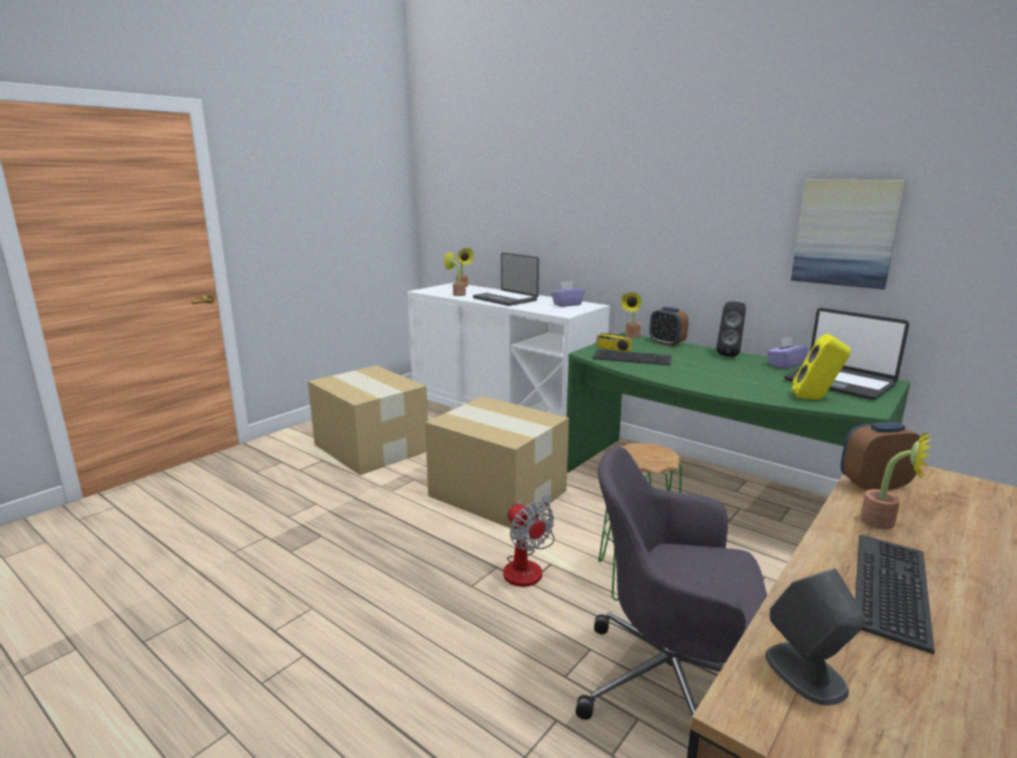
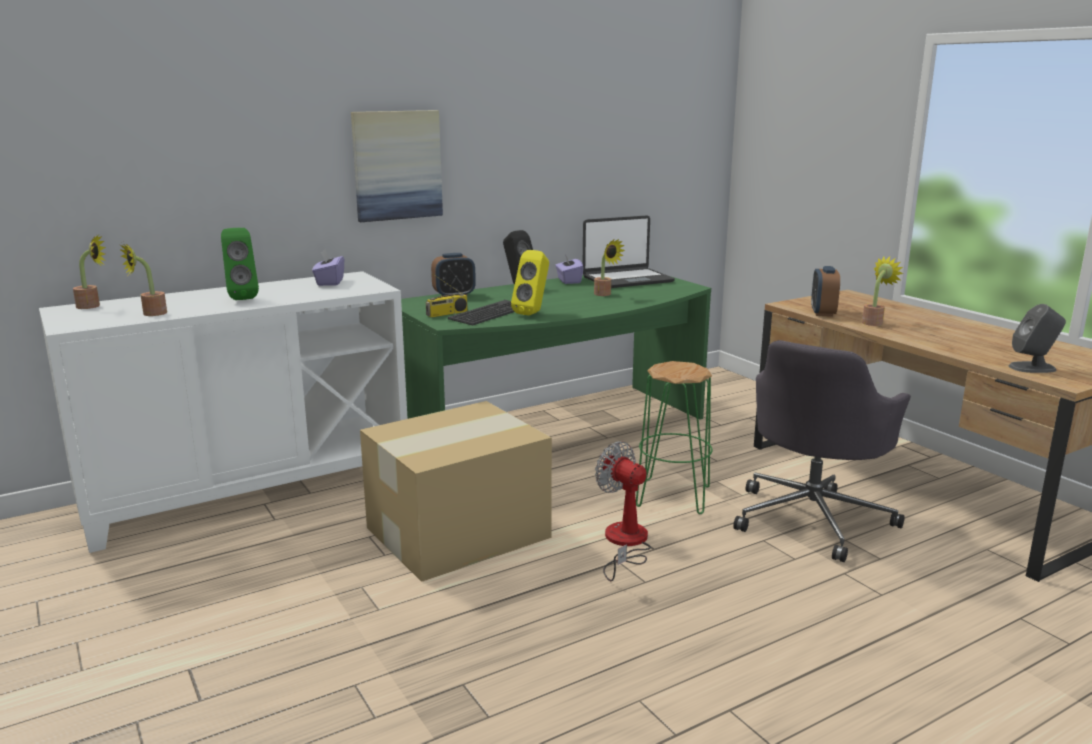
camera: 70 degrees left, 0 degrees up
cardboard box [308,365,428,475] -> none
laptop [473,252,539,306] -> green speaker [221,228,259,300]
fan [503,495,555,587] -> fan turned 120 degrees counterclockwise [595,442,651,581]
potted plant [620,291,643,338] -> potted plant moved to [594,239,625,296]
picture [791,179,906,290] -> picture moved to [351,110,443,222]
yellow speaker [792,334,851,400] -> yellow speaker moved to [511,250,549,315]
keyboard [855,534,935,654] -> none

